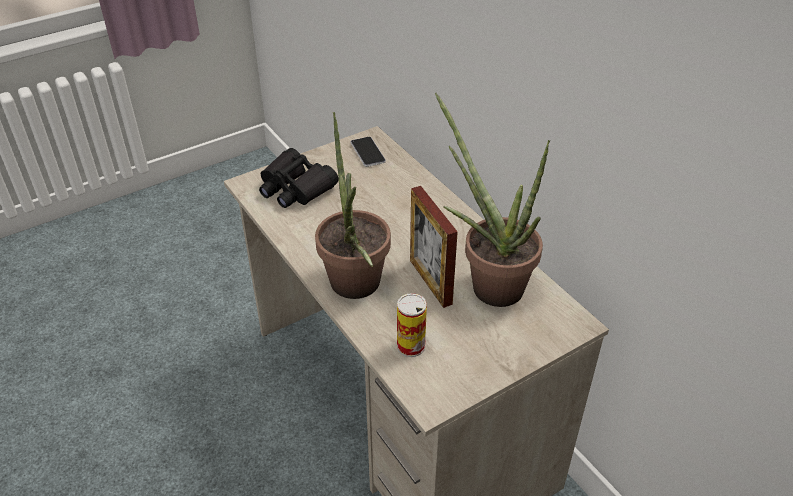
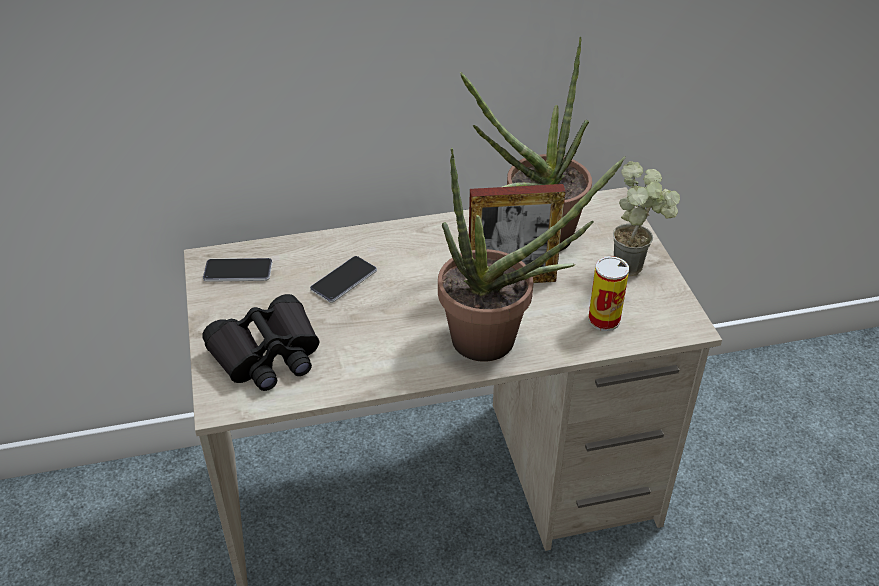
camera: 70 degrees left, 0 degrees up
none -> phone [310,256,377,303]
none -> potted plant [613,161,680,276]

